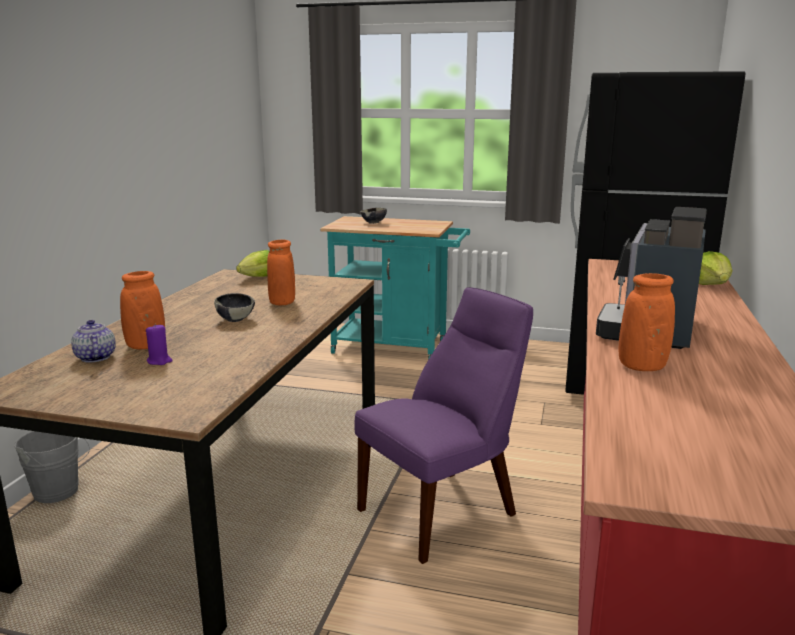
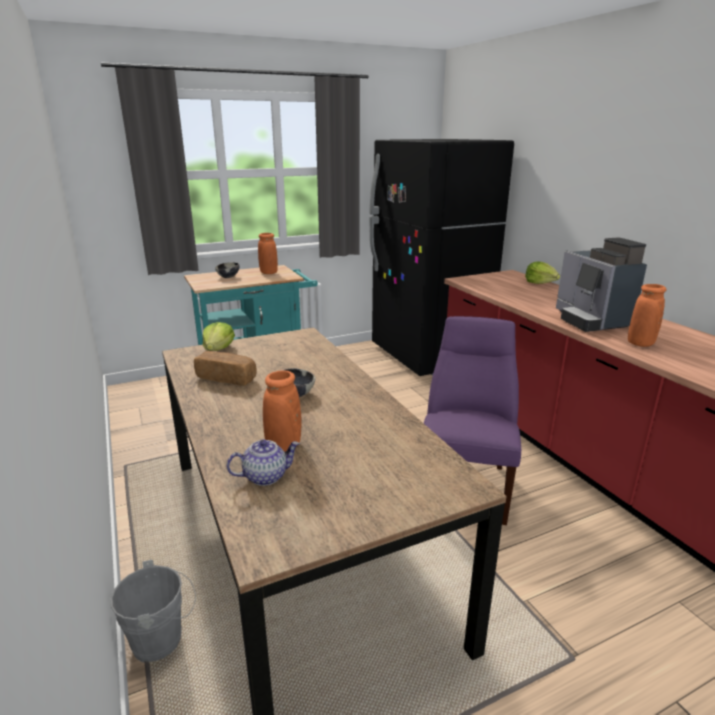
camera: 40 degrees left, 5 degrees up
teapot [71,320,116,363] -> teapot turned 135 degrees clockwise [227,439,300,486]
purple candle [146,324,173,365] -> none
orange vase [267,240,295,305] -> orange vase moved to [258,233,278,274]
none -> bread [194,351,257,386]

